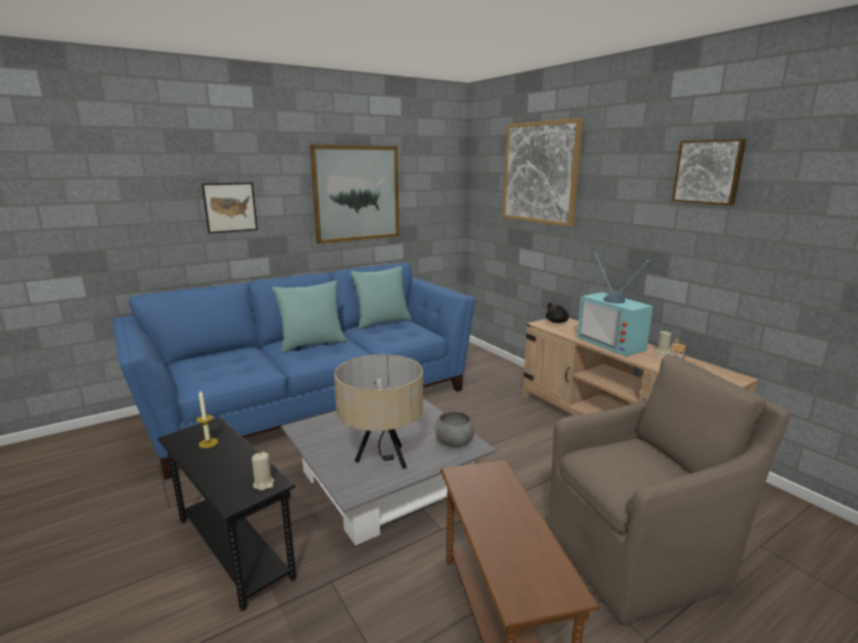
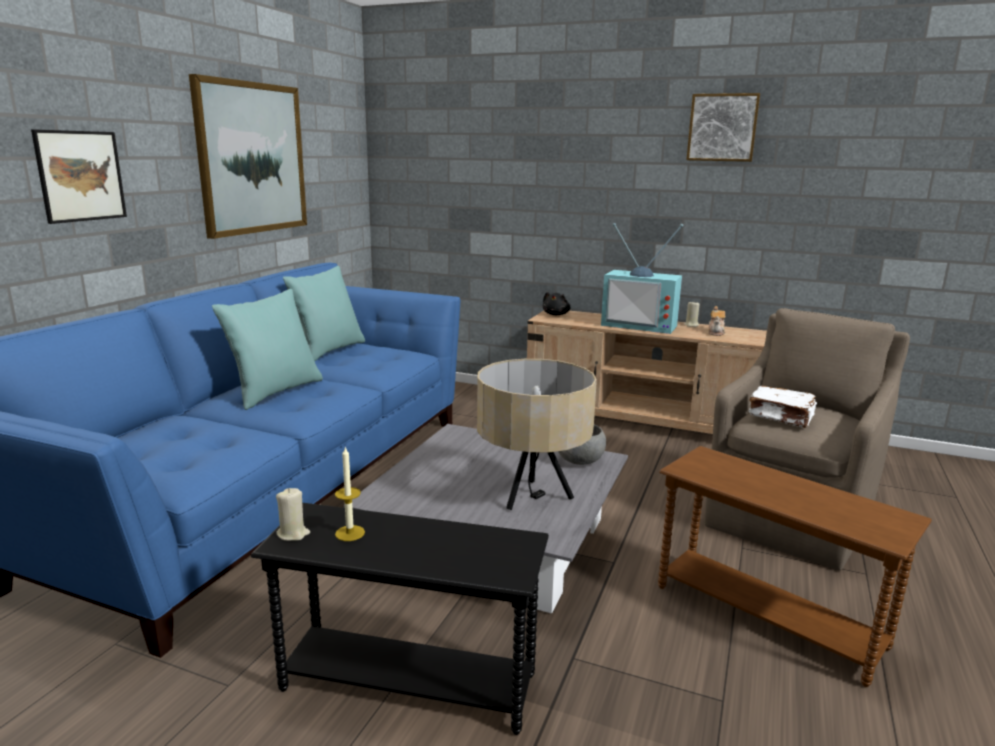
camera: 35 degrees left, 0 degrees up
beige candle [252,452,274,490] -> beige candle moved to [276,488,310,541]
picture [503,118,583,227] -> none
none -> white book [749,386,817,428]

